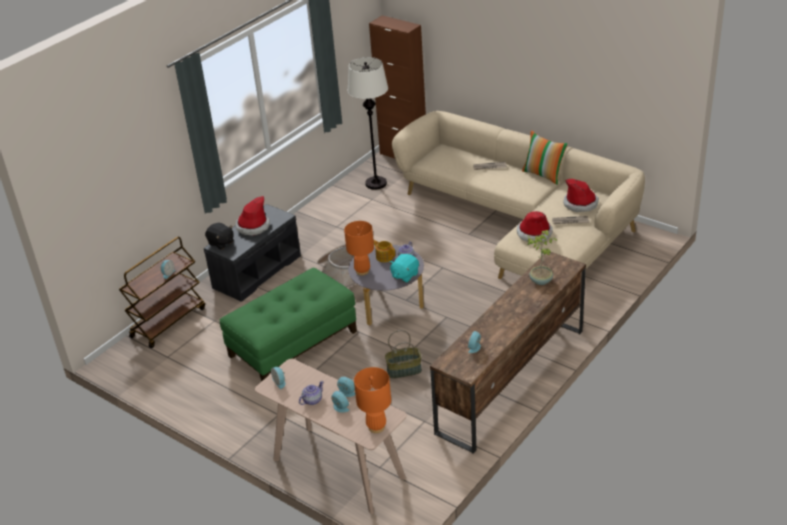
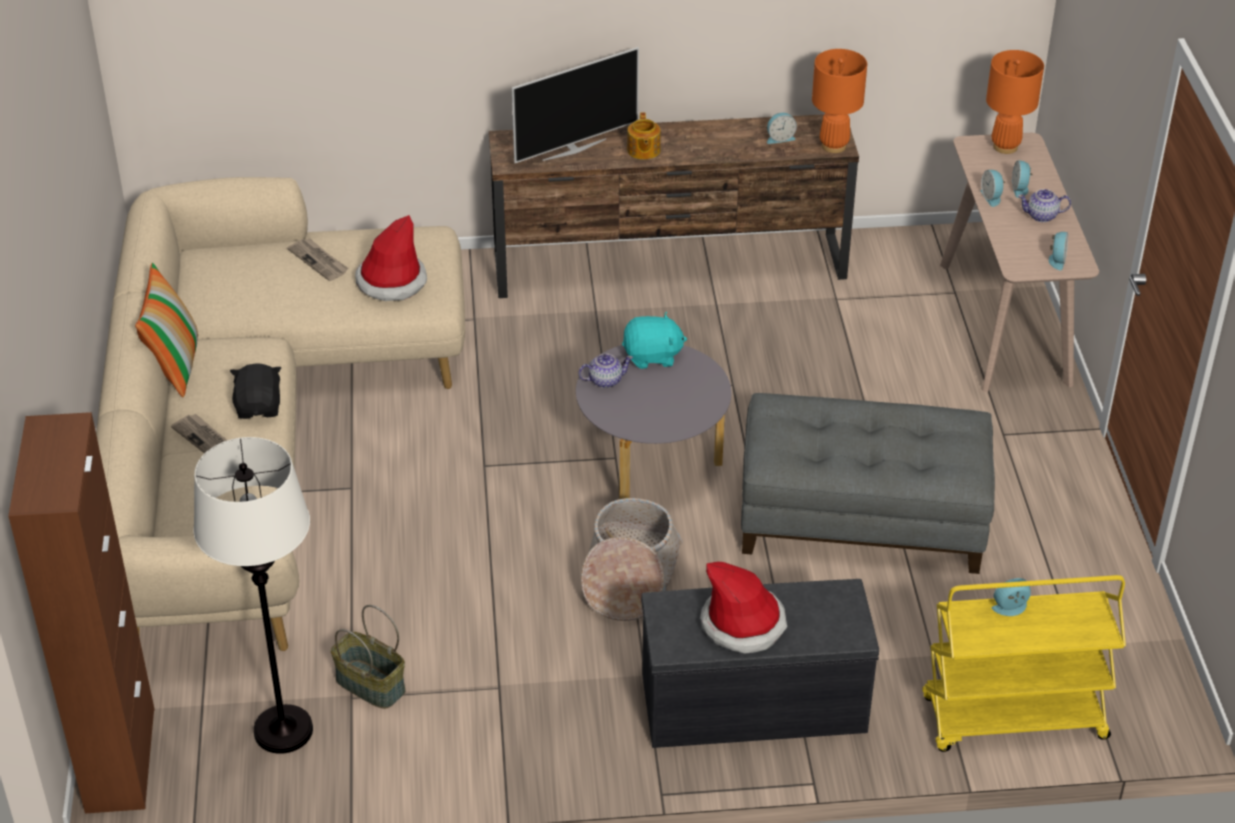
camera: 135 degrees left, 5 degrees up
brown cart [119,237,205,348] -> yellow cart [922,575,1126,752]
black plush toy [205,223,234,250] -> black plush toy moved to [230,363,281,419]
green ottoman [220,268,357,382] -> grey ottoman [741,393,995,574]
orange table lamp [344,221,374,275] -> orange table lamp moved to [812,49,867,153]
teapot [374,240,395,262] -> teapot moved to [627,112,661,160]
basket [385,330,422,379] -> basket moved to [331,605,406,709]
potted plant [527,230,557,285] -> television [512,47,639,163]
hat [563,179,599,212] -> none

